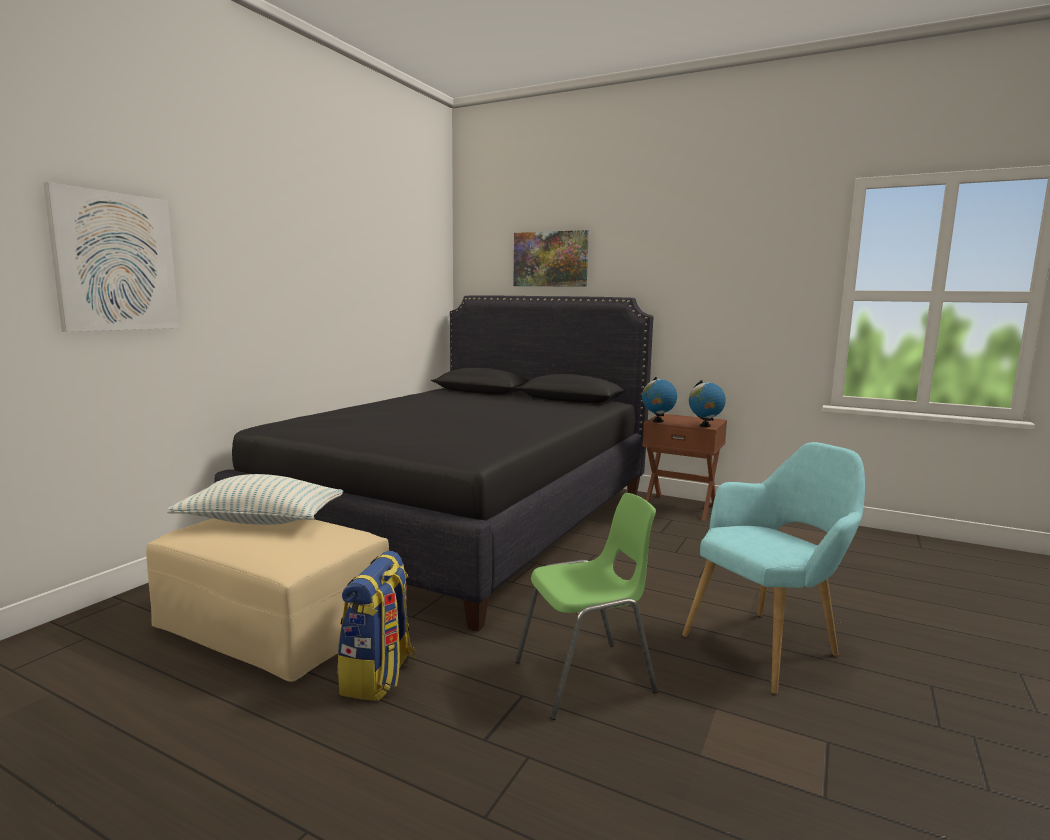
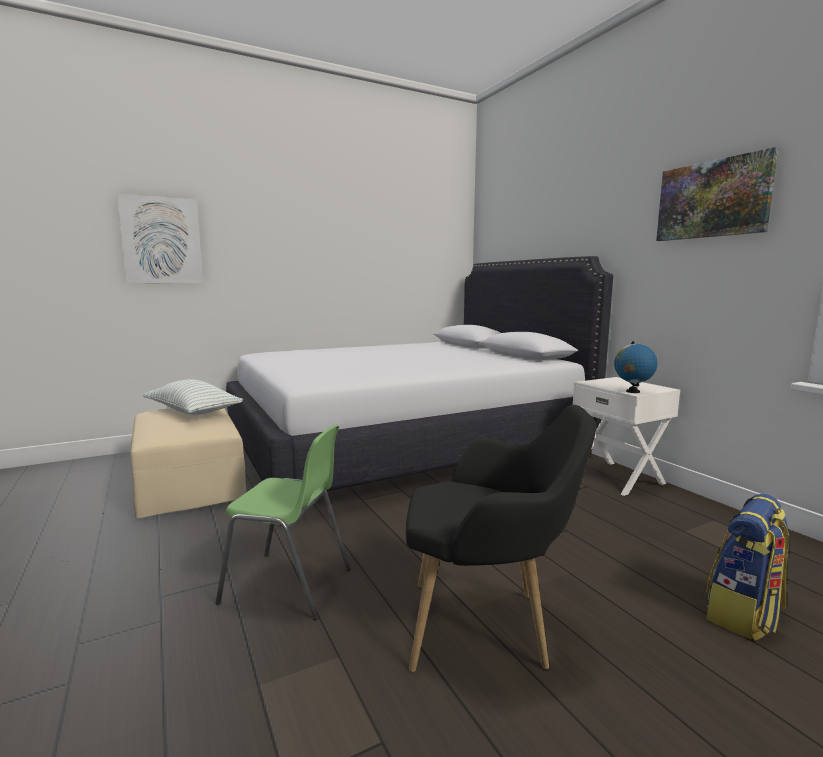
camera: 35 degrees right, 0 degrees up
black bed [214,295,654,631] -> white bed [226,256,613,526]
backpack [337,551,415,701] -> backpack moved to [706,494,789,641]
picture [513,230,589,287] -> picture moved to [656,147,779,241]
globe [642,377,677,423] -> none
brown nightstand [642,414,727,521] -> white nightstand [572,377,680,496]
turquoise armchair [682,442,865,694] -> black armchair [406,405,596,672]

